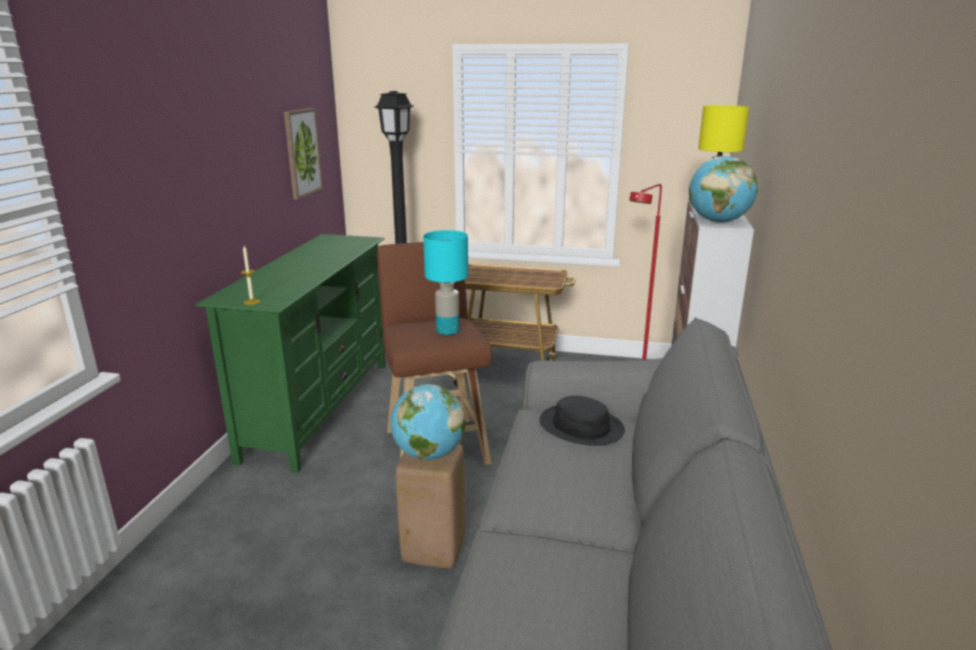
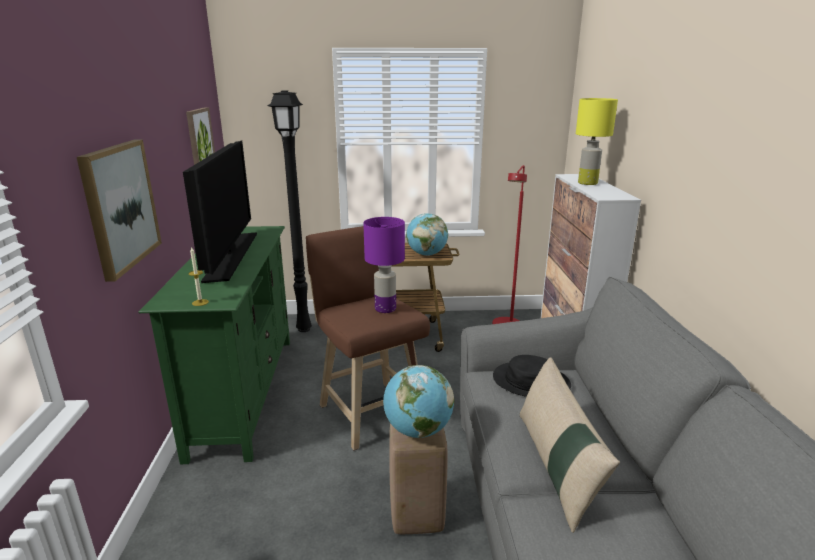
camera: 15 degrees left, 0 degrees up
turquoise table lamp [423,230,468,335] -> purple table lamp [363,217,405,313]
globe [689,156,758,223] -> globe moved to [406,213,448,256]
none -> picture [77,140,162,282]
none -> television [183,140,257,283]
none -> beige pillow [520,357,620,533]

